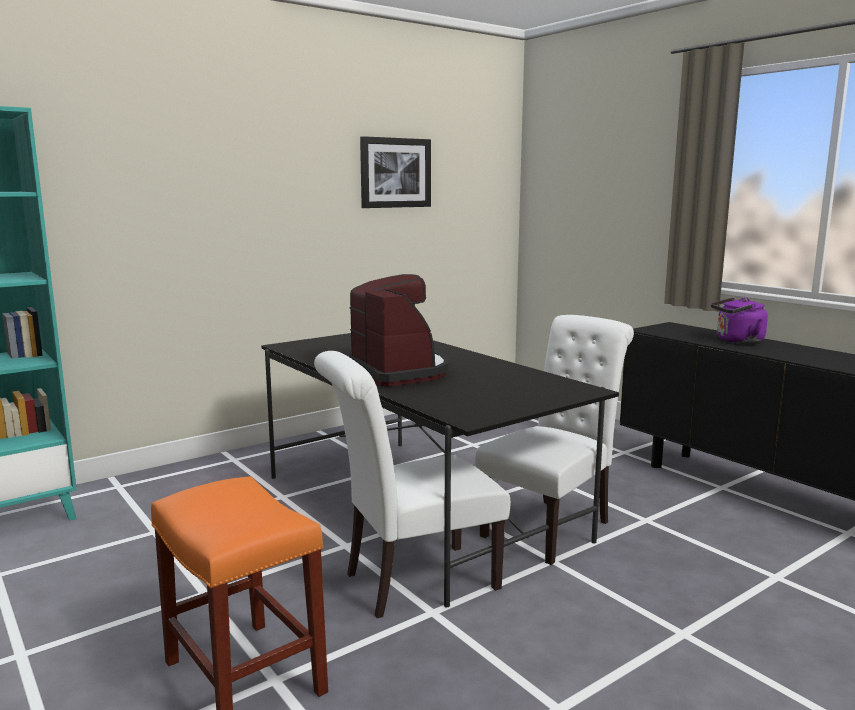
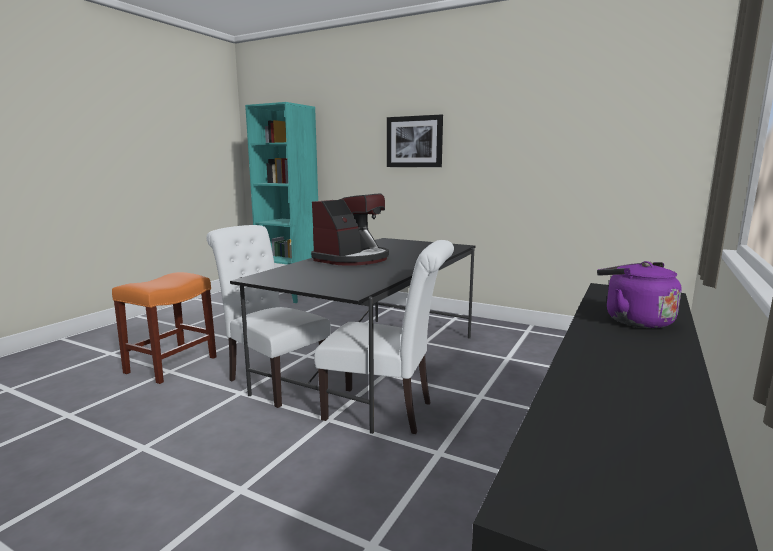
camera: 65 degrees right, 0 degrees up
picture [360,136,431,208] -> picture moved to [387,114,443,167]

